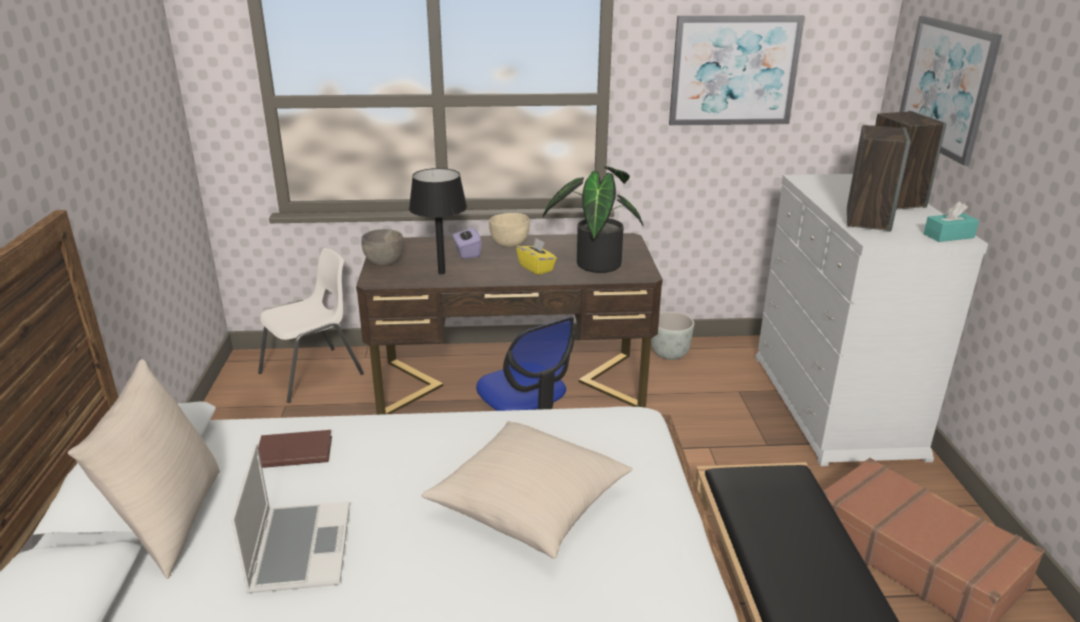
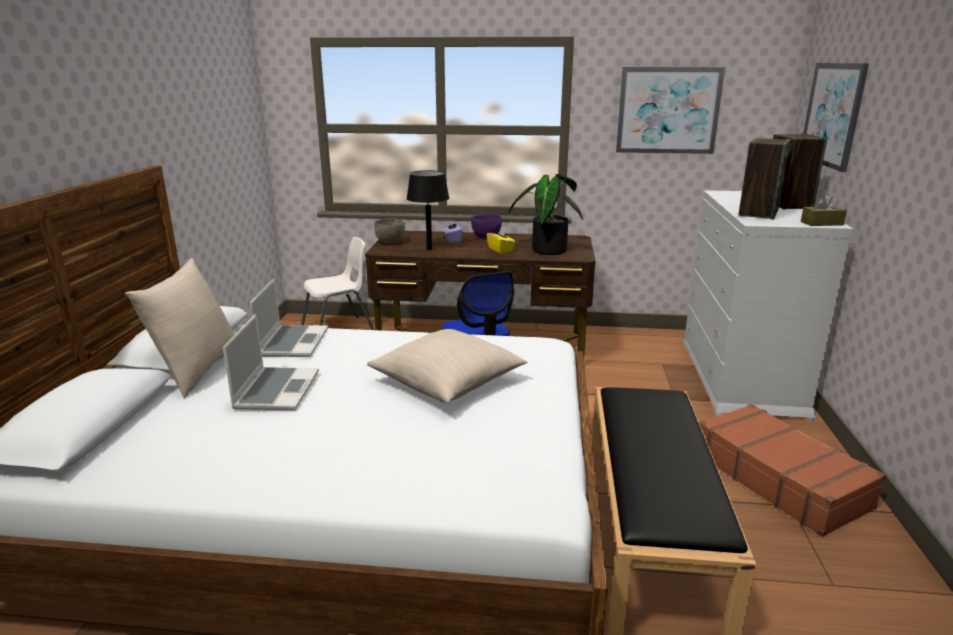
camera: 10 degrees right, 5 degrees down
brown book [258,430,332,468] -> laptop [250,279,328,357]
beige bowl [489,213,530,247] -> purple bowl [471,214,502,239]
grey planter [651,312,694,360] -> none
turquoise tissue box [924,202,979,242] -> brown tissue box [801,194,847,226]

